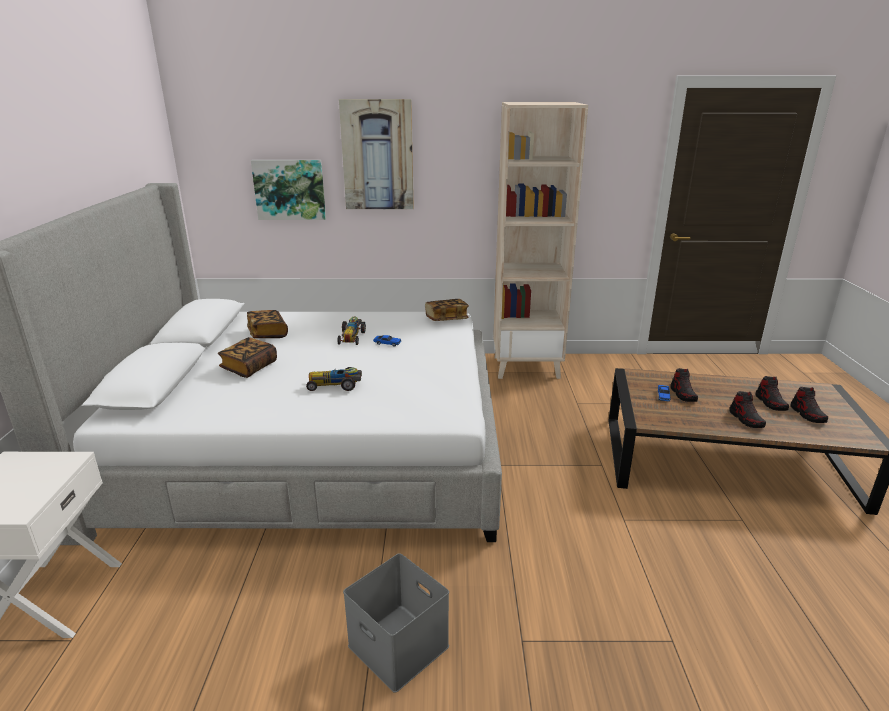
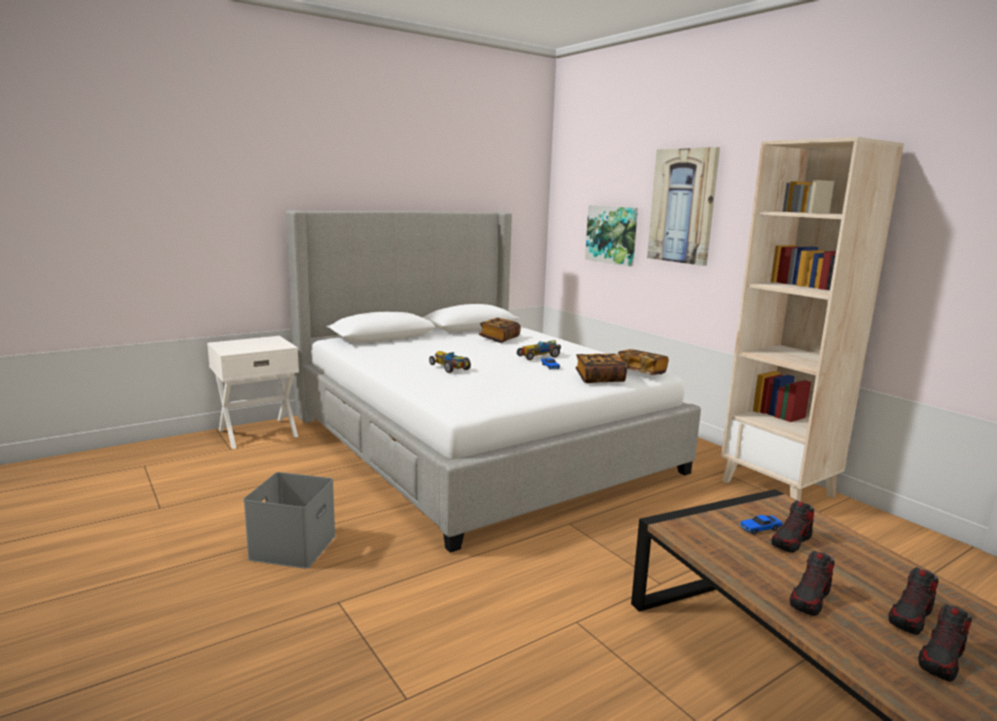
camera: 55 degrees right, 10 degrees down
book [218,337,277,378] -> book moved to [575,354,627,383]

